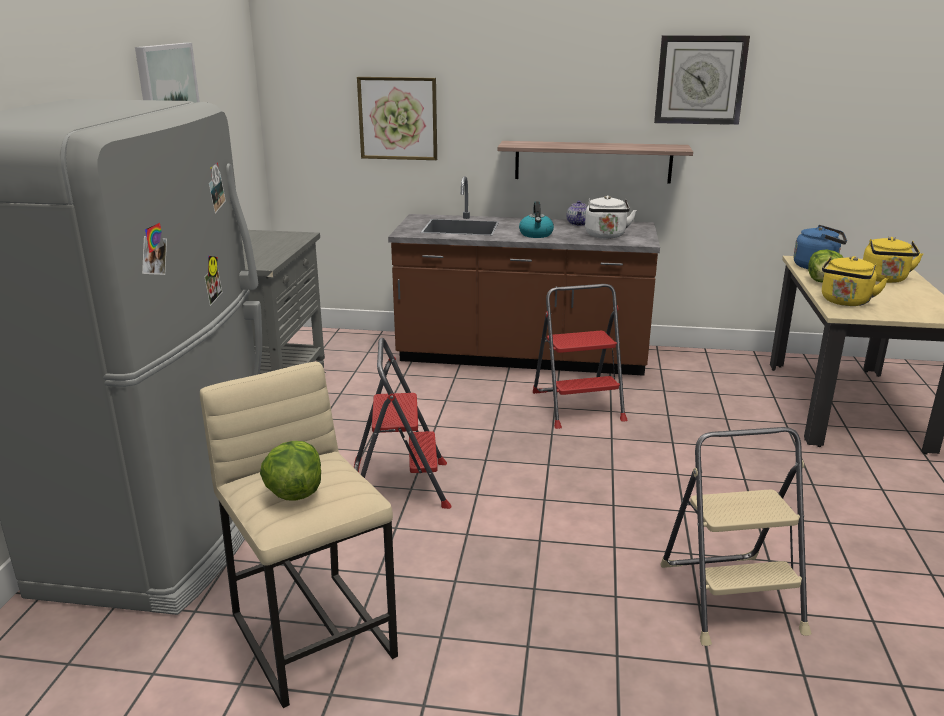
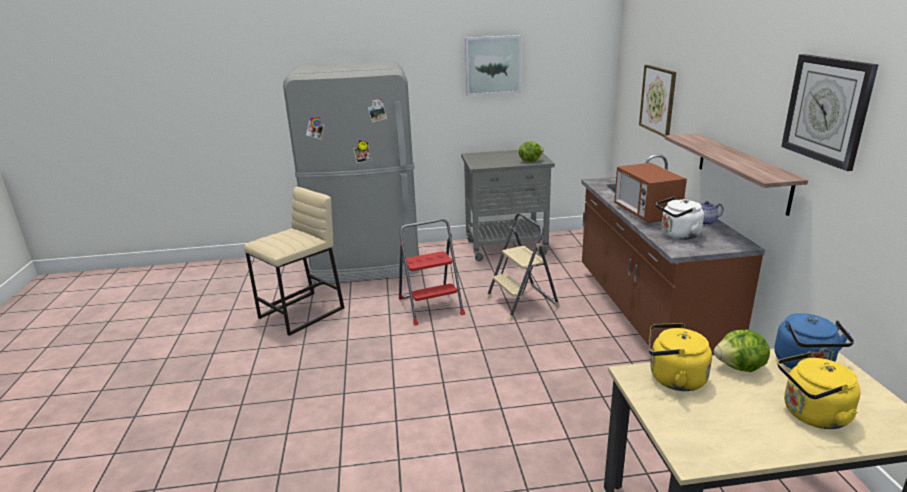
camera: 75 degrees right, 0 degrees up
lettuce [260,441,321,501] -> lettuce moved to [519,141,544,162]
kettle [519,201,554,238] -> microwave [614,163,687,223]
red step ladder [533,284,628,429] -> none
beige step ladder [661,427,812,646] -> beige step ladder moved to [485,213,560,321]

